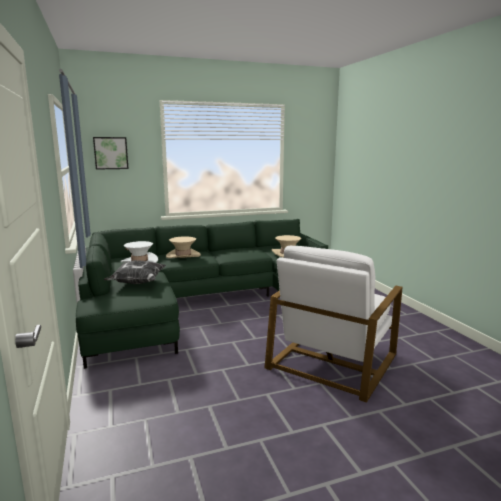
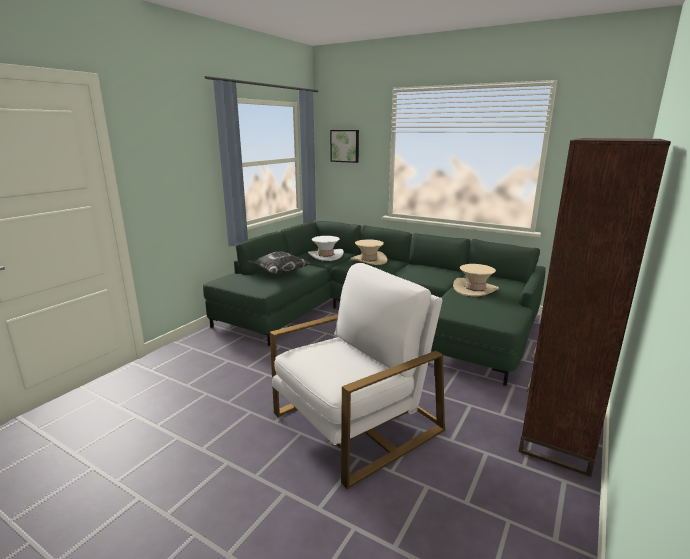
camera: 50 degrees right, 5 degrees up
white armchair [264,246,403,403] -> white armchair turned 150 degrees clockwise [270,263,445,489]
none -> brown bookcase [519,138,671,477]

